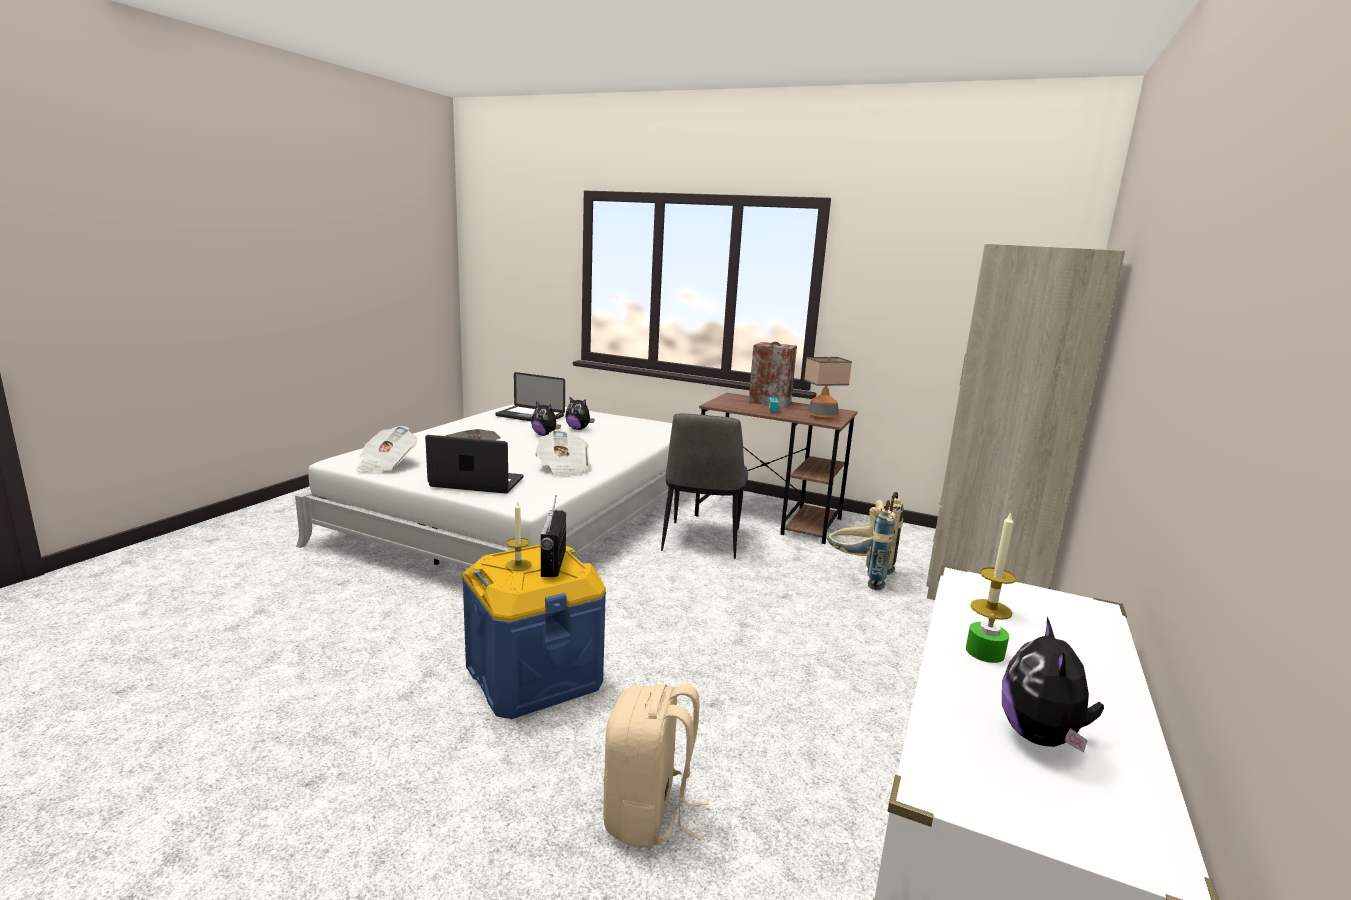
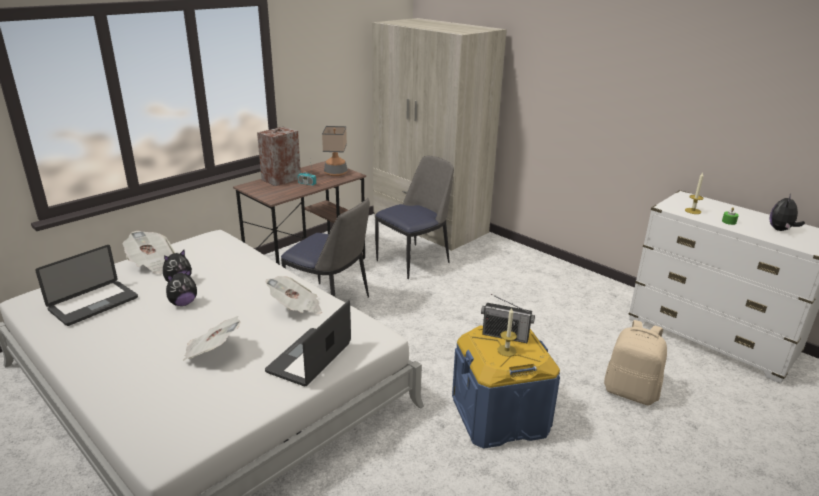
camera: 70 degrees left, 10 degrees up
newspaper [356,426,417,473] -> newspaper moved to [123,231,175,273]
beige backpack [827,492,904,590] -> chair [375,156,454,279]
plush toy [1002,617,1104,753] -> plush toy turned 90 degrees clockwise [769,194,805,231]

